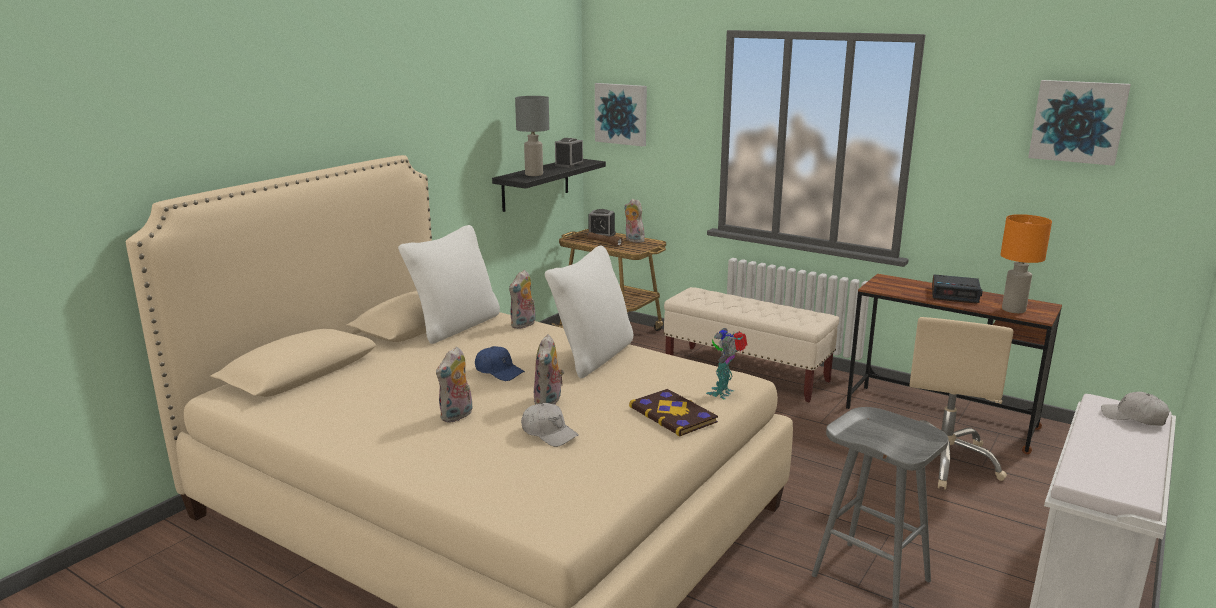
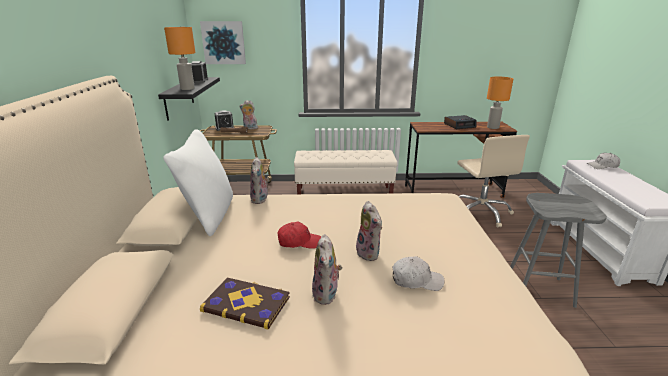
camera: 35 degrees left, 5 degrees up
blue cap [475,346,525,381] -> red cap [277,222,321,249]
grey table lamp [515,96,549,176] -> orange table lamp [164,27,195,90]
white pillow [545,245,633,378] -> none
book [629,389,718,436] -> book moved to [200,278,290,329]
toy robot [706,328,747,399] -> none
picture [1028,80,1131,166] -> none

